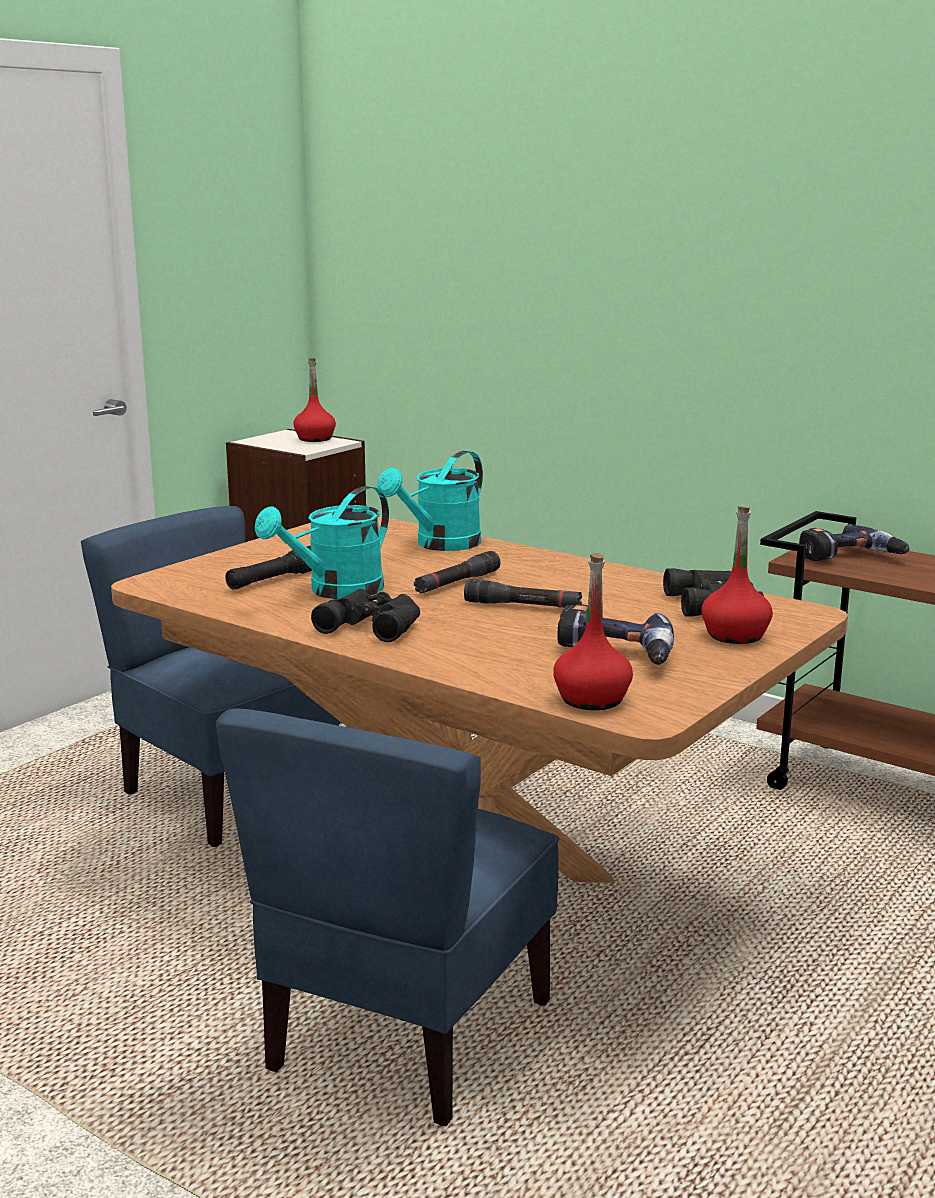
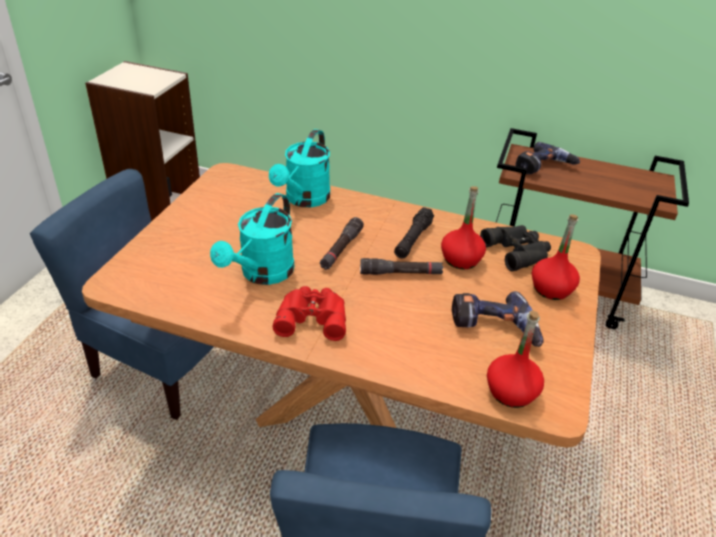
camera: 20 degrees left, 20 degrees up
black flashlight [225,546,312,590] -> black flashlight moved to [394,207,434,259]
red bottle [293,358,336,442] -> red bottle moved to [441,186,486,270]
black binoculars [311,589,420,642] -> red binoculars [273,286,346,341]

